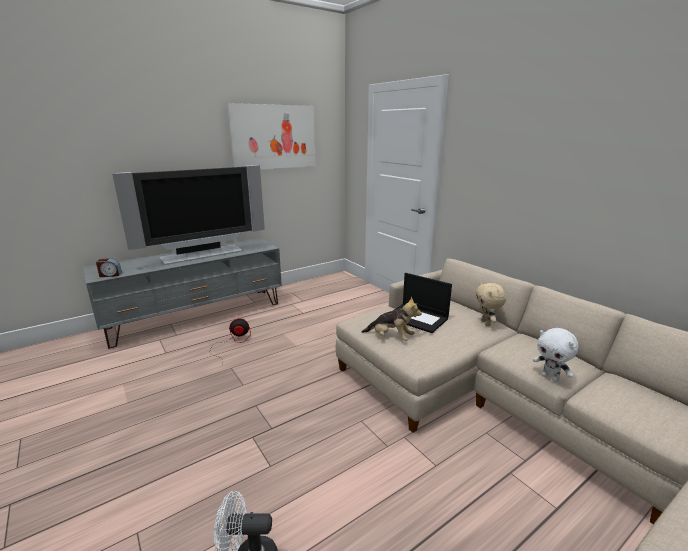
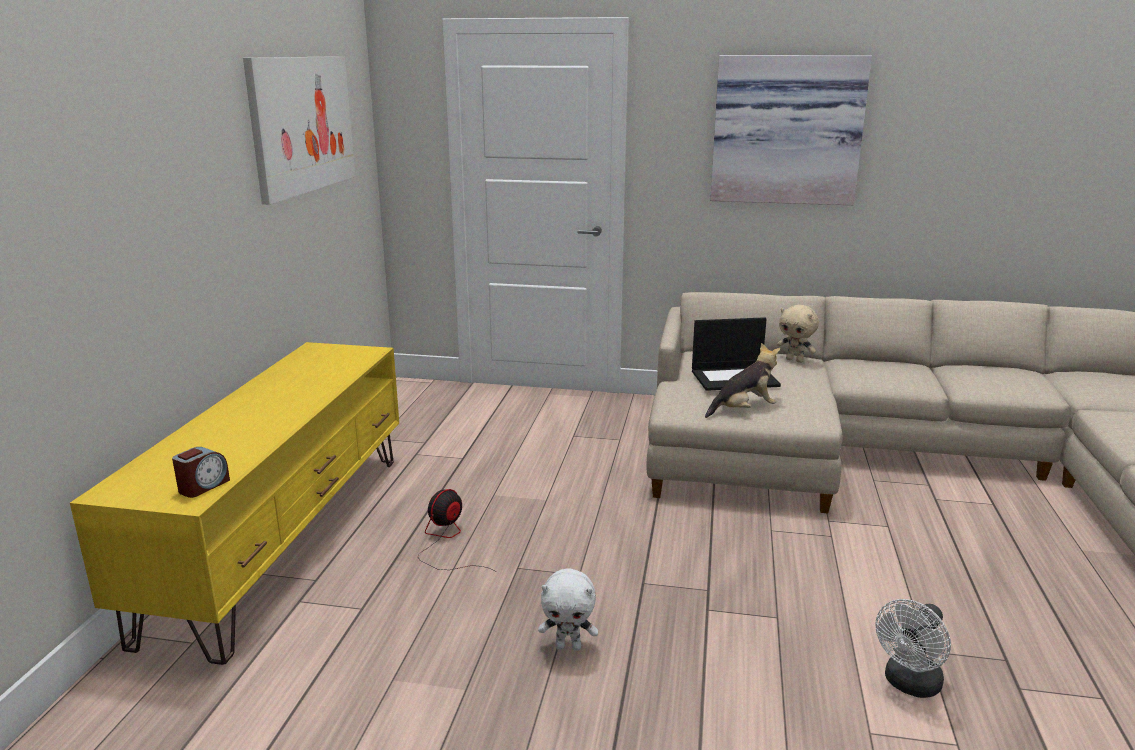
camera: 45 degrees left, 0 degrees up
grey tv stand [83,238,282,349] -> yellow tv stand [70,342,399,665]
television [112,165,265,265] -> none
white plush toy [533,328,579,382] -> white plush toy moved to [538,568,598,651]
none -> picture [710,55,872,205]

